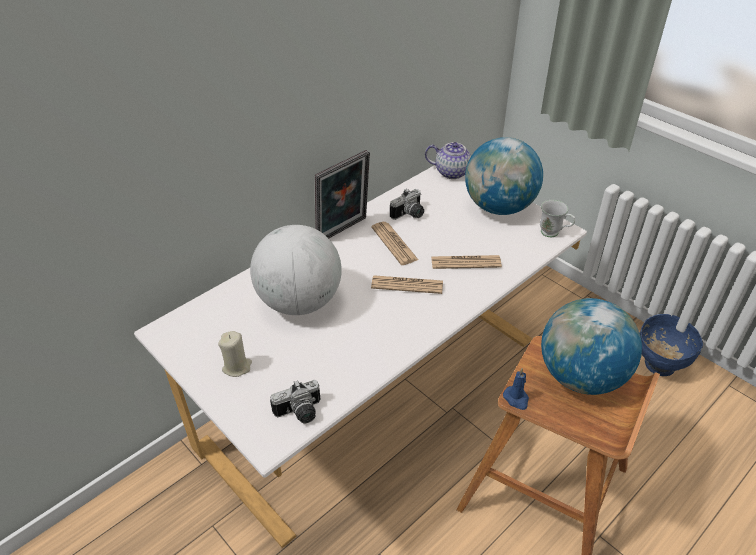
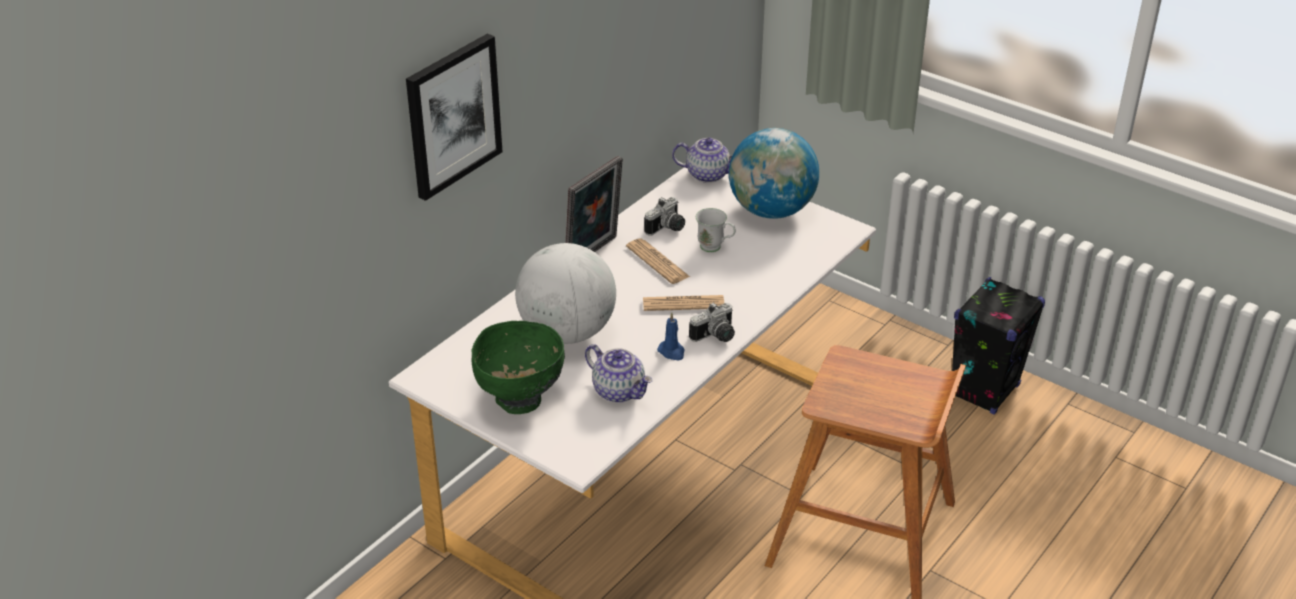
camera: 10 degrees left, 5 degrees down
beige candle [218,331,252,377] -> green bowl [471,321,565,414]
camera [270,380,321,423] -> camera moved to [689,302,735,342]
newspaper [431,255,502,269] -> none
blue candle [503,368,529,410] -> blue candle moved to [657,312,685,361]
white mug [540,200,575,237] -> white mug moved to [696,208,736,252]
globe [541,298,642,395] -> none
blue bowl [639,314,703,376] -> black speaker [952,277,1045,415]
none -> picture [406,34,503,201]
none -> teapot [585,344,652,403]

